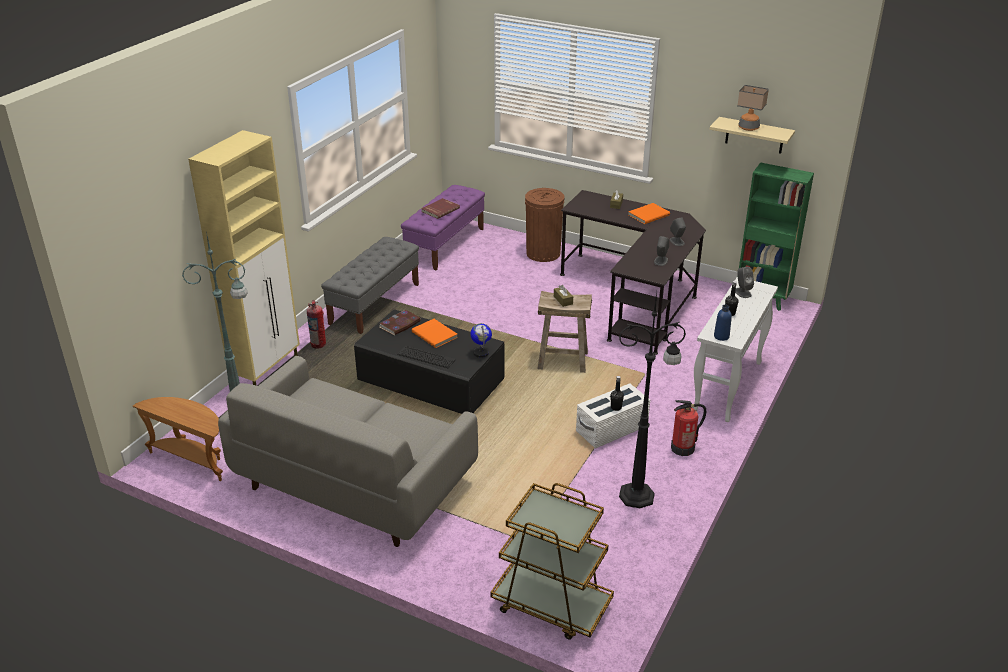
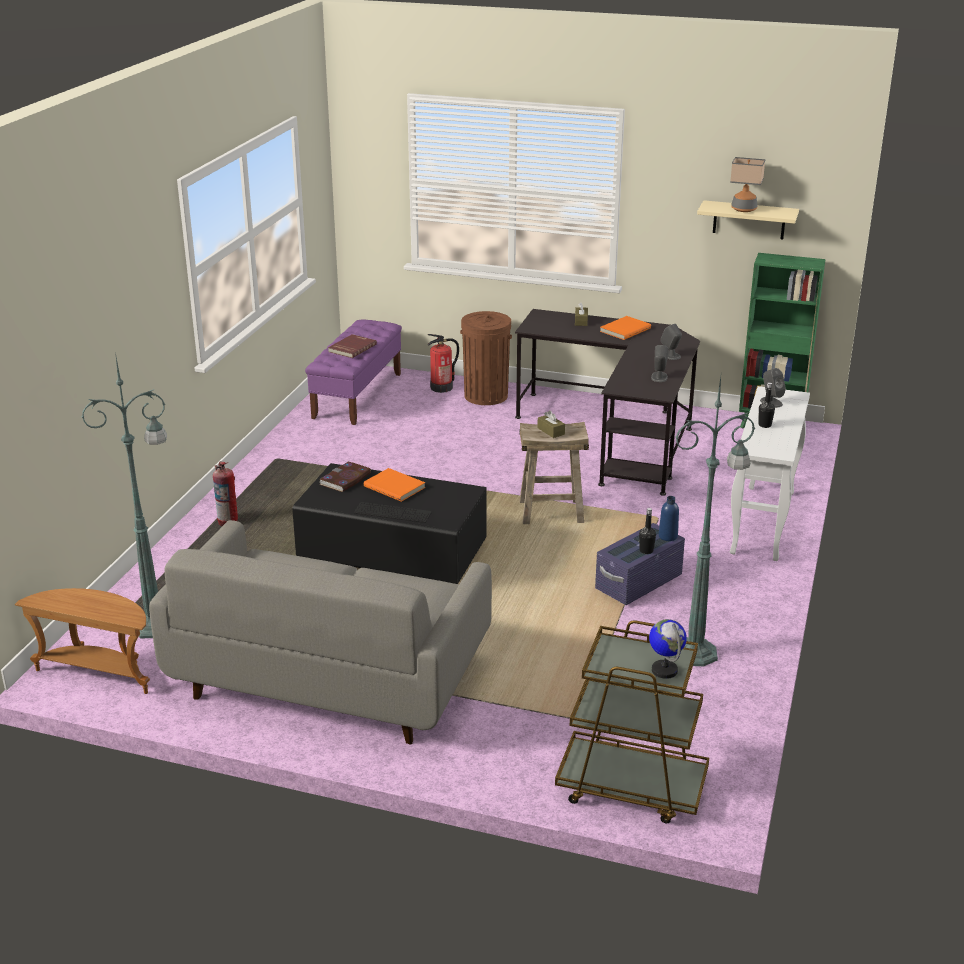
camera: 10 degrees left, 5 degrees down
beige cabinet [188,130,300,385] -> none
grey bench [321,237,419,334] -> none
globe [471,323,492,358] -> globe moved to [649,619,687,679]
white storage box [576,383,650,448] -> purple storage box [595,523,685,605]
black floor lamp [619,292,686,508] -> green floor lamp [675,377,755,666]
fire extinguisher [671,400,706,456] -> fire extinguisher moved to [428,334,459,393]
blue bottle [714,305,732,341] -> blue bottle moved to [659,496,679,541]

